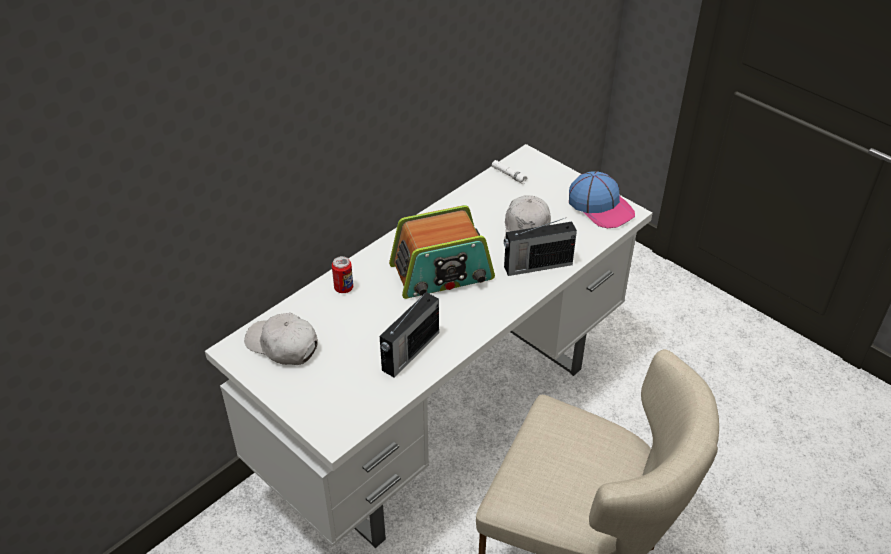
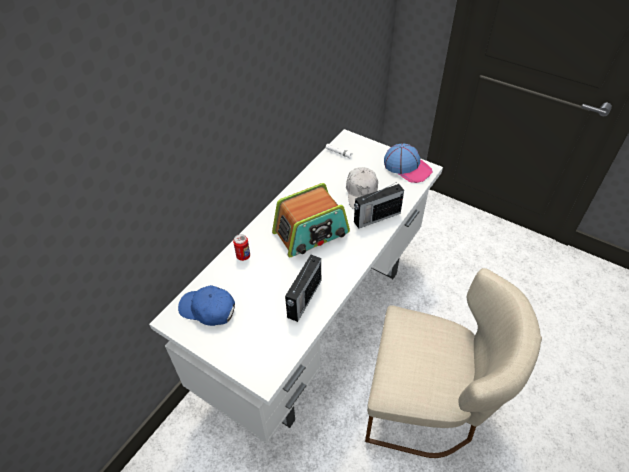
camera: 10 degrees left, 5 degrees up
white cap [244,313,318,365] -> blue cap [178,285,235,326]

